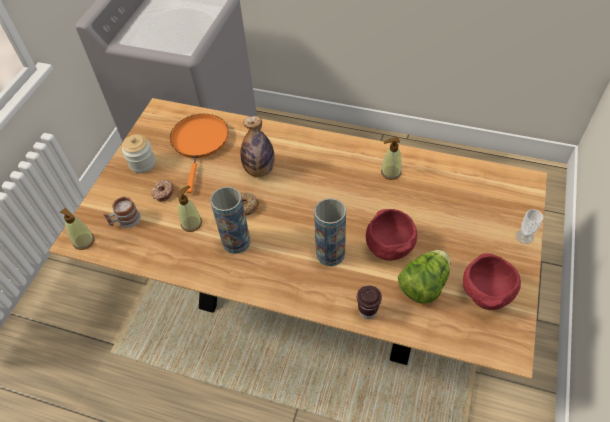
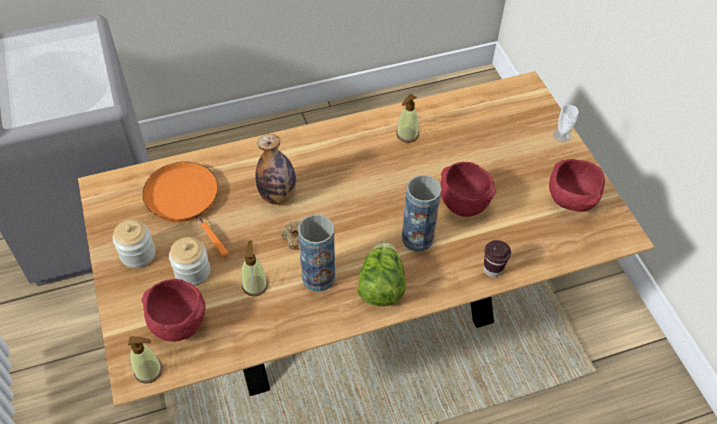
camera: 40 degrees left, 0 degrees up
mug [103,196,141,228] -> red bowl [141,279,205,341]
donut [152,180,174,202] -> jar [169,237,210,286]
lettuce [398,250,450,304] -> lettuce moved to [357,242,406,306]

